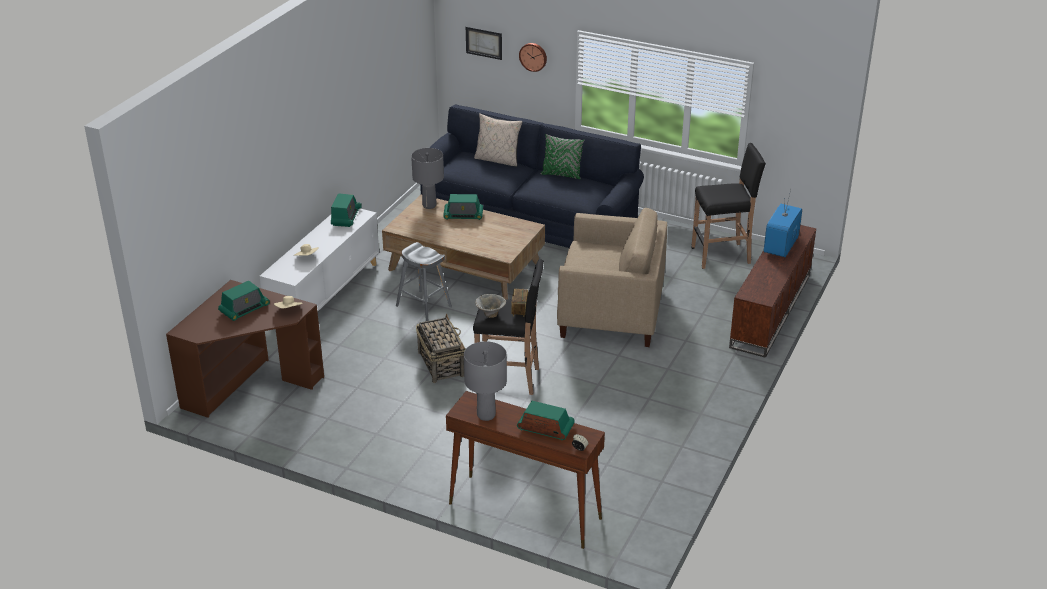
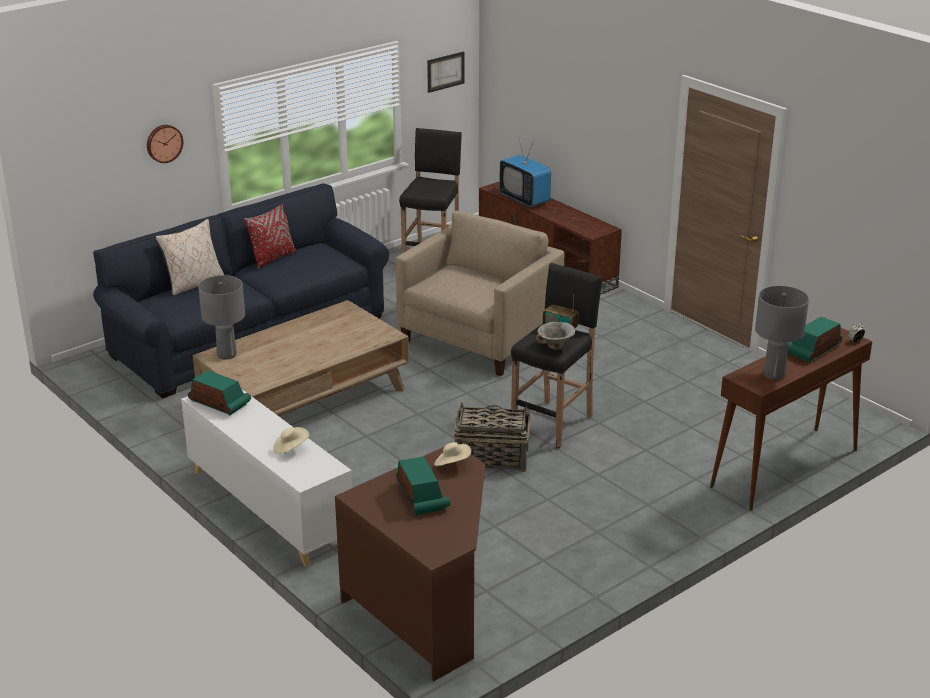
camera: 65 degrees left, 5 degrees down
grey stool [396,242,452,321] -> none
radio [443,194,483,220] -> none
picture [466,26,502,60] -> picture moved to [427,51,465,93]
green pillow [541,134,585,179] -> red pillow [244,204,297,269]

